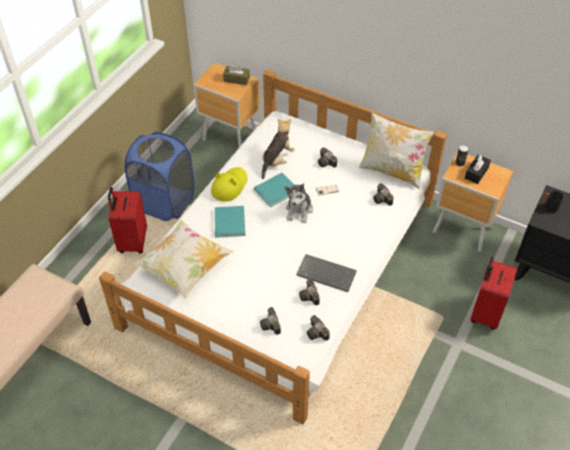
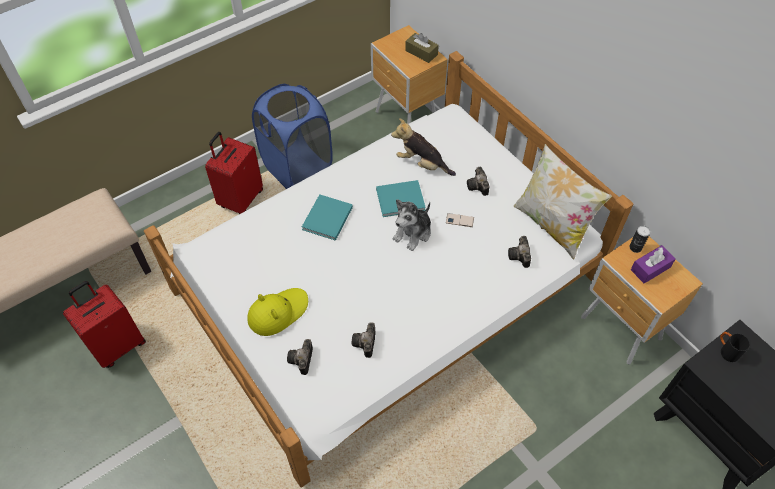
camera: 25 degrees right, 5 degrees up
pillow [134,220,233,299] -> none
yellow hat [211,167,248,202] -> yellow hat moved to [247,288,308,336]
plush toy [262,119,295,179] -> plush toy turned 120 degrees counterclockwise [391,118,456,176]
keyboard [296,254,357,292] -> none
camera [307,315,330,341] -> none
black tissue box [465,155,491,184] -> purple tissue box [631,245,676,284]
red suitcase [470,257,517,330] -> red suitcase moved to [63,281,146,368]

